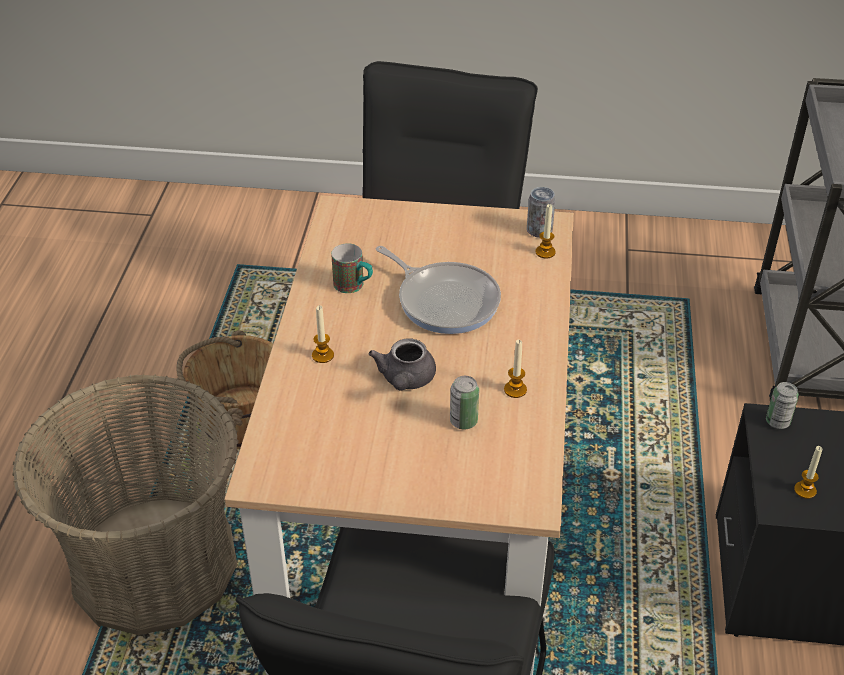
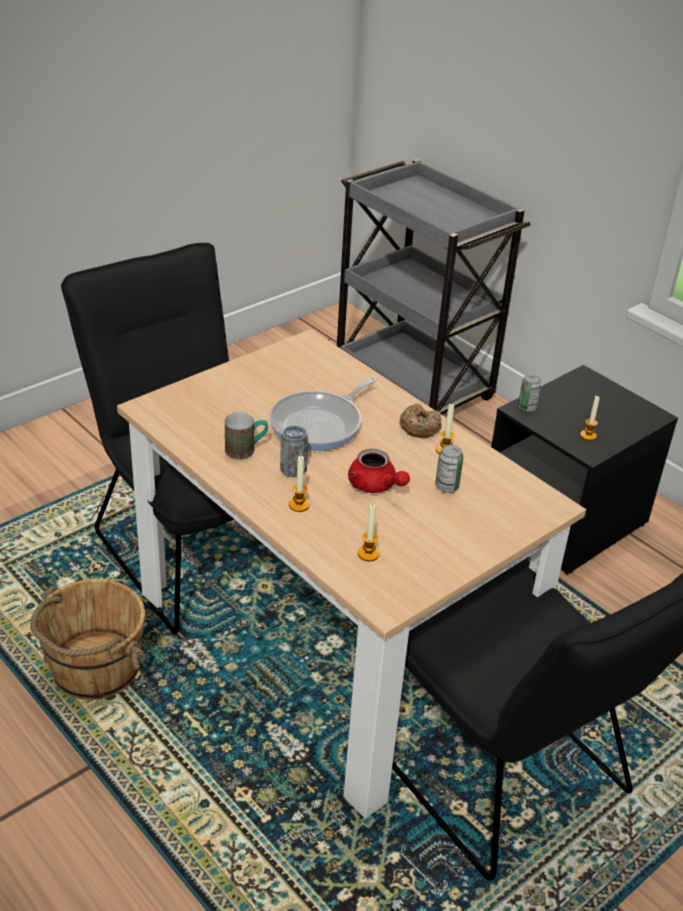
camera: 50 degrees left, 5 degrees down
basket [13,374,239,635] -> none
grey teapot [369,339,436,390] -> red teapot [348,449,410,493]
frying pan [376,246,501,334] -> frying pan turned 135 degrees clockwise [269,377,377,451]
can [527,187,556,238] -> can moved to [280,426,308,477]
candle [536,204,556,259] -> candle moved to [358,504,380,561]
none -> donut [400,403,442,438]

